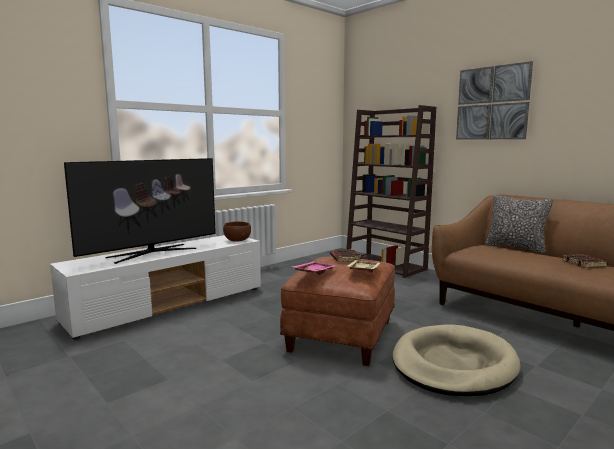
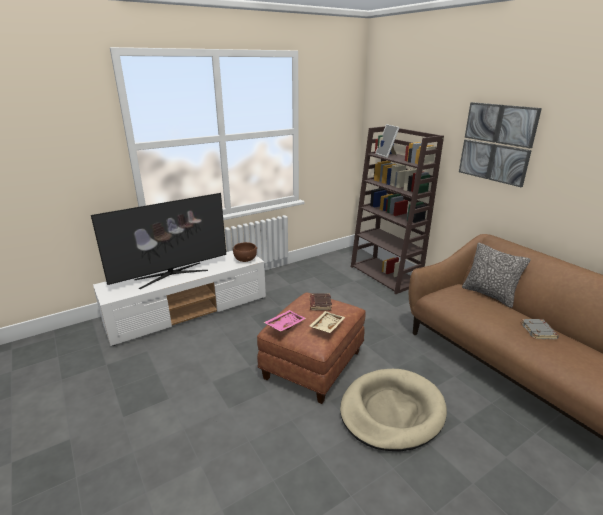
camera: 10 degrees right, 15 degrees up
brown book [562,254,608,268] -> grey book [521,319,559,339]
none -> picture frame [375,124,400,158]

